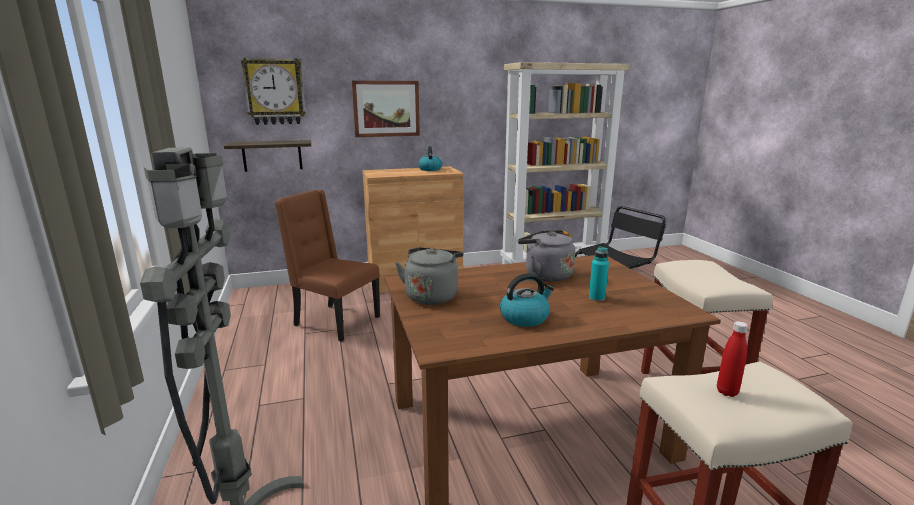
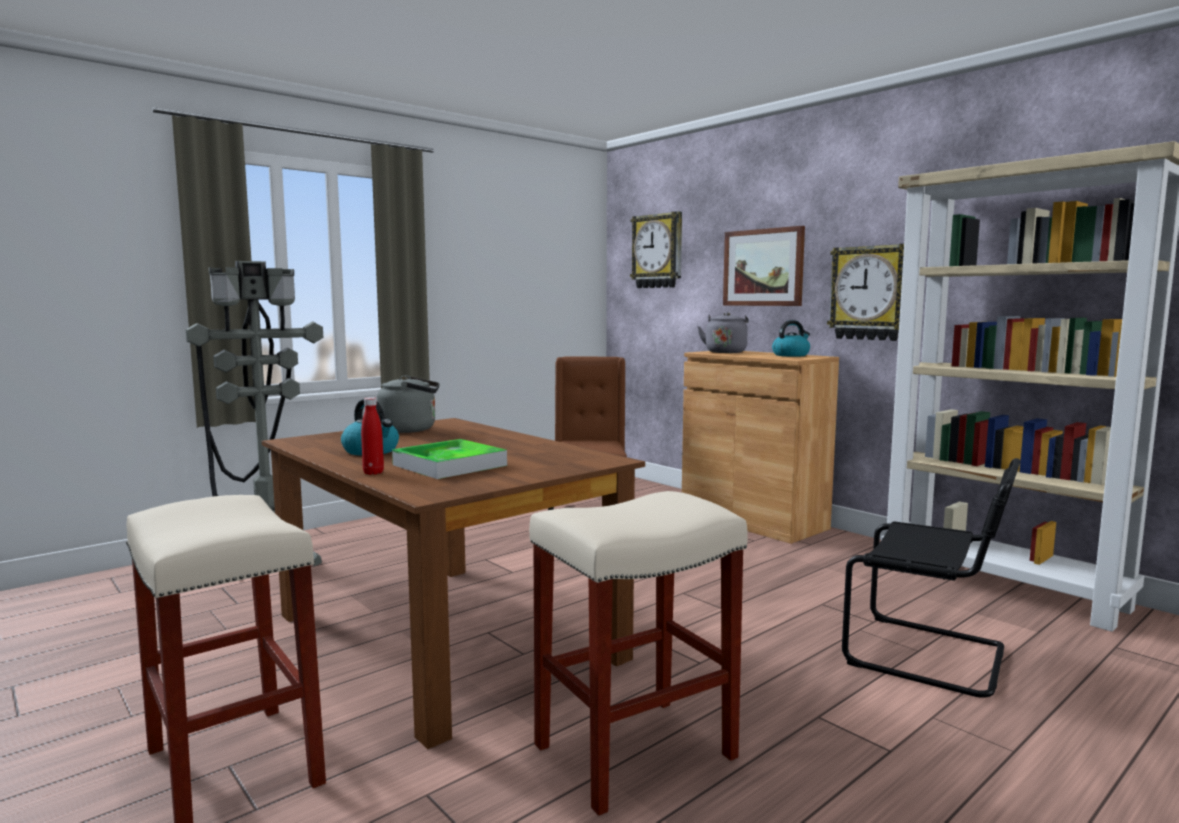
camera: 65 degrees right, 10 degrees down
shelf [224,140,311,172] -> none
grey kettle [518,230,575,282] -> grey kettle moved to [697,312,749,353]
turquoise bottle [589,246,609,301] -> tray [392,439,507,479]
red bottle [717,321,748,397] -> red bottle moved to [361,397,384,475]
none -> wall clock [827,244,904,341]

